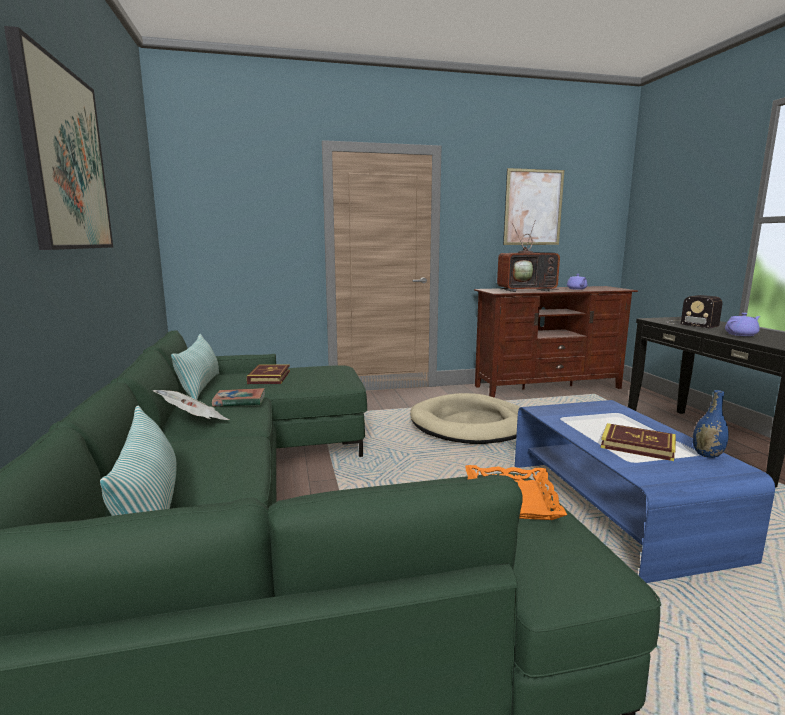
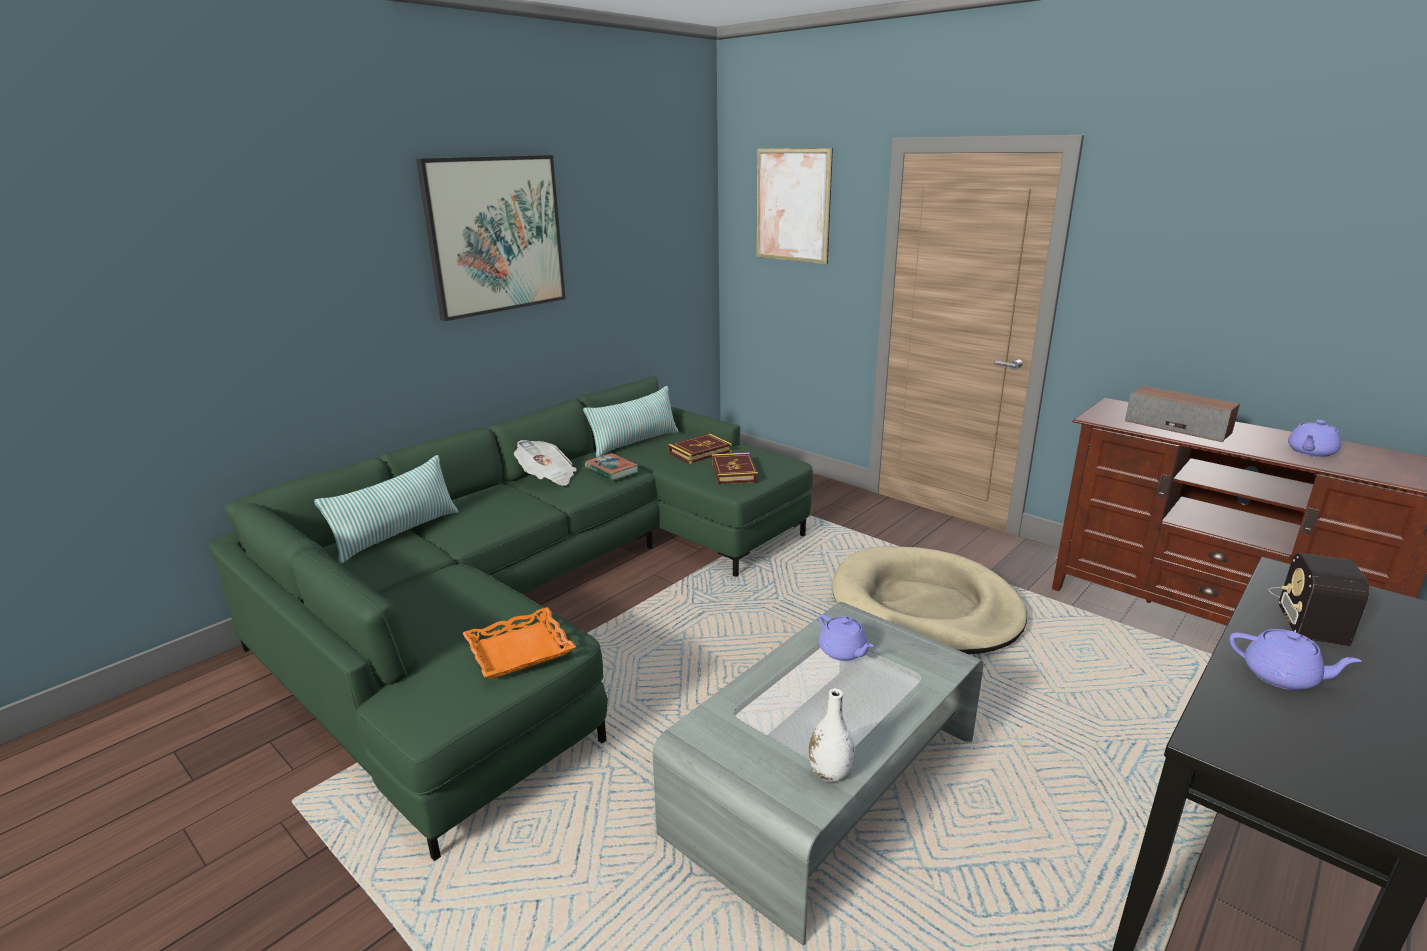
camera: 55 degrees right, 10 degrees up
television [497,220,560,292] -> speaker [1125,386,1240,442]
picture [503,168,564,245] -> picture moved to [756,148,833,264]
blue coffee table [515,400,775,583] -> grey coffee table [653,602,983,945]
book [601,423,676,461] -> book moved to [712,452,758,484]
blue vase [693,390,729,458] -> white vase [809,688,855,782]
none -> purple teapot [819,614,874,661]

